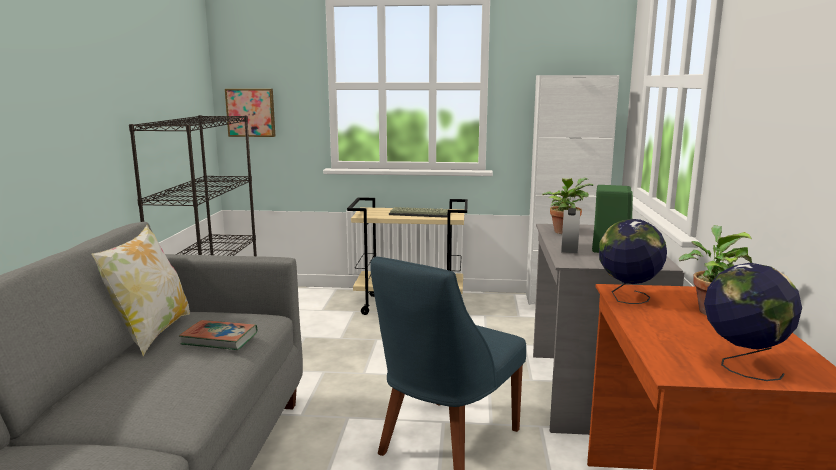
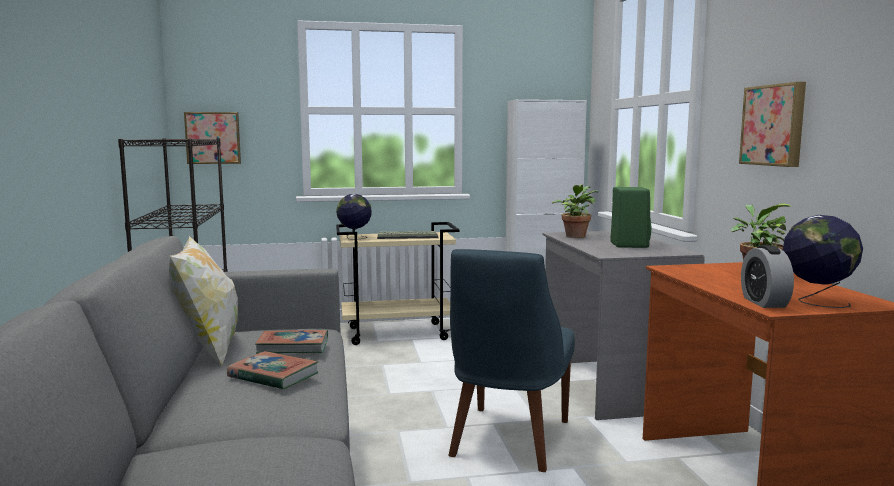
camera: 15 degrees left, 5 degrees down
alarm clock [561,208,580,253] -> alarm clock moved to [741,245,794,308]
globe [599,219,667,304] -> globe moved to [336,194,372,240]
none -> book [227,351,319,390]
none -> picture [739,82,806,167]

